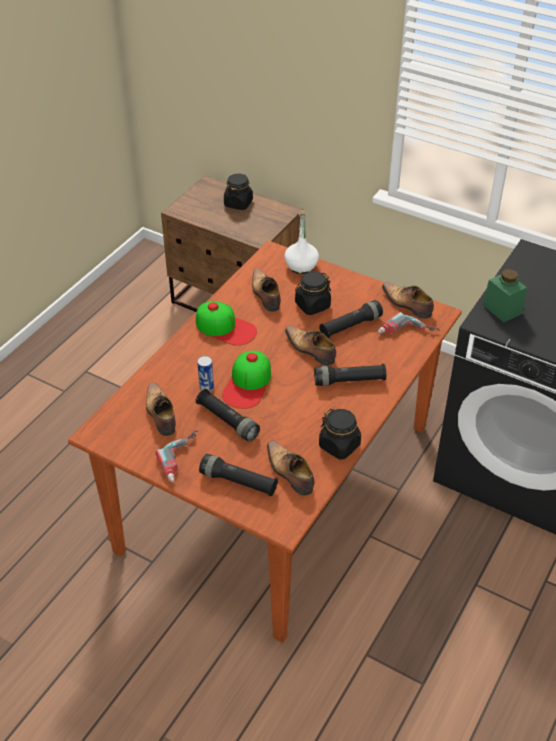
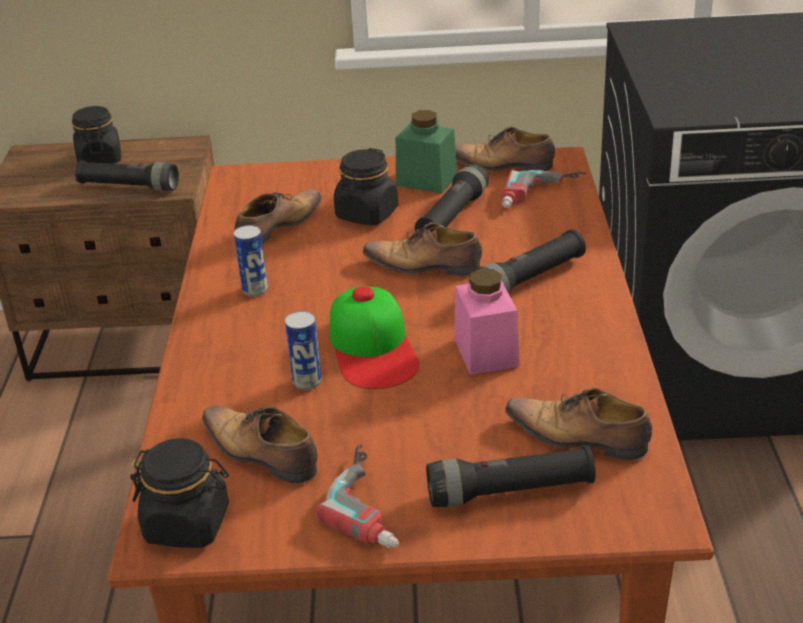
camera: 30 degrees left, 10 degrees down
cap [196,301,257,346] -> can [234,225,268,297]
black flashlight [196,389,260,441] -> black flashlight moved to [75,160,179,191]
shoe [252,269,281,312] -> shoe turned 90 degrees clockwise [234,189,322,245]
white bottle [284,210,319,274] -> none
black jar [319,409,361,459] -> black jar moved to [130,438,229,548]
green jar [483,269,527,322] -> green jar moved to [396,110,457,194]
none -> pink jar [454,269,520,375]

